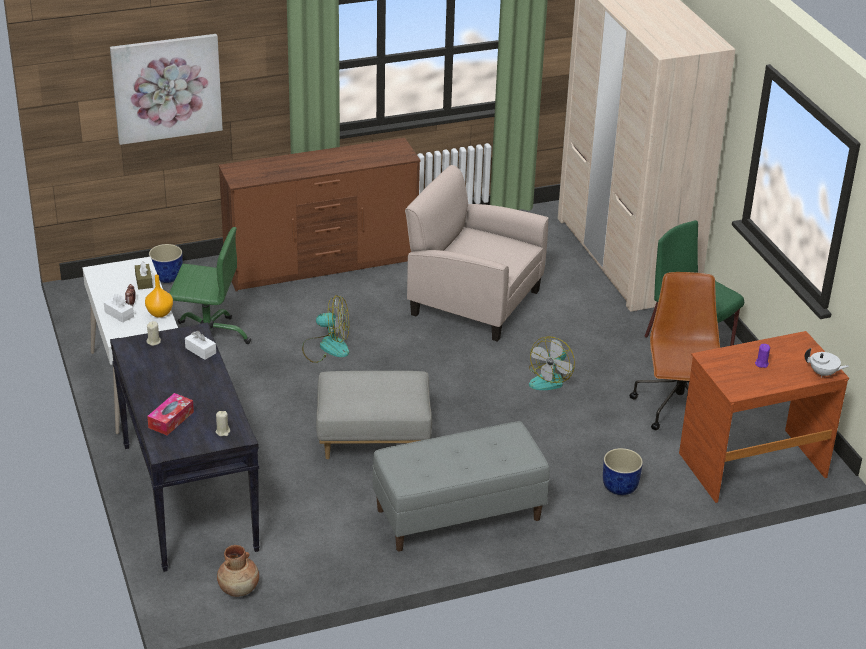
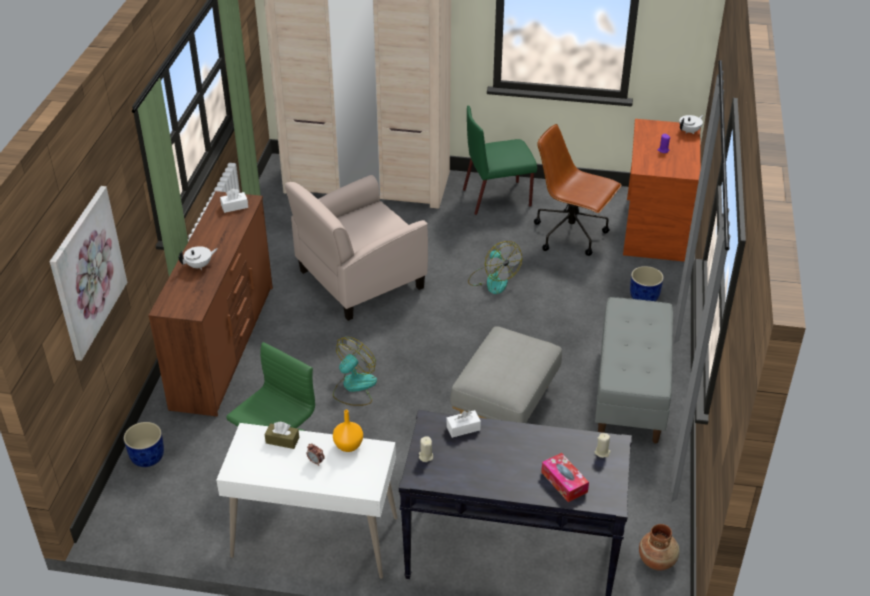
camera: 60 degrees left, 5 degrees up
white tissue box [104,294,134,323] -> white tissue box moved to [220,189,248,213]
none -> white teapot [179,246,218,270]

